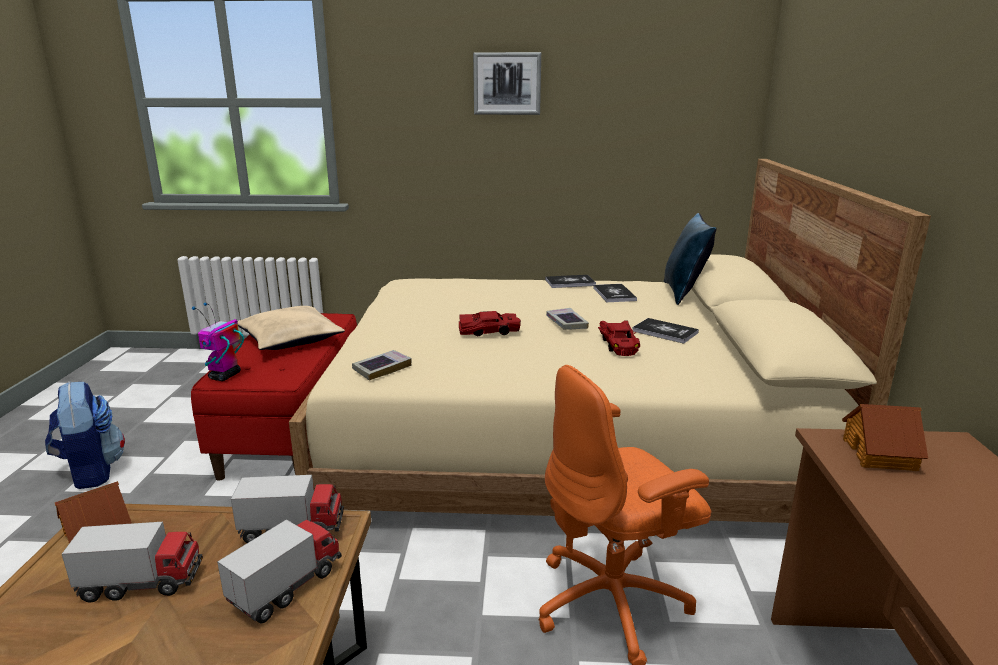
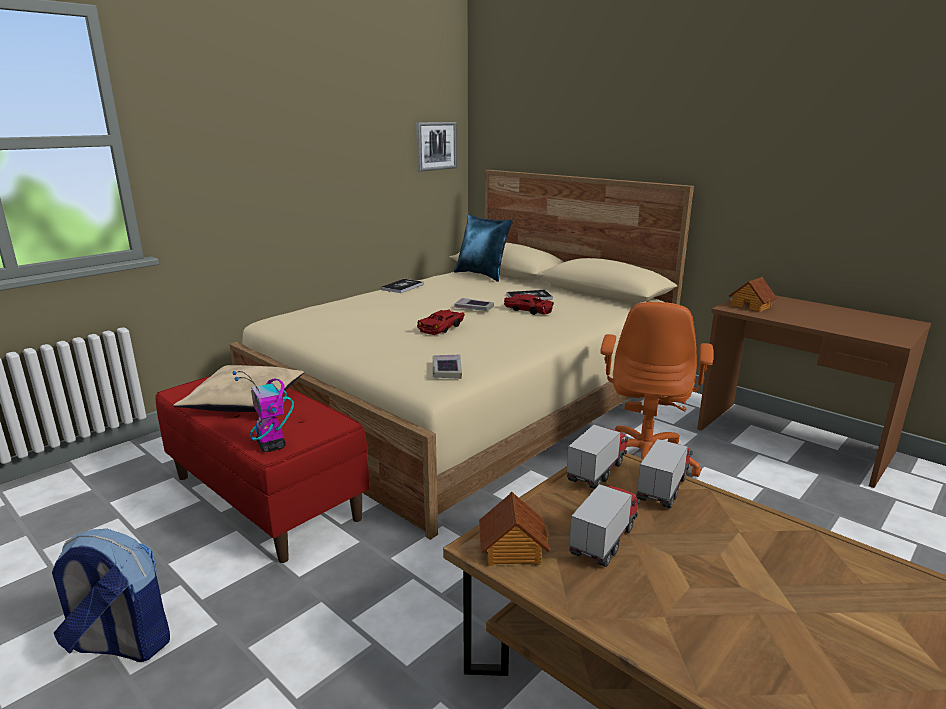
camera: 50 degrees left, 0 degrees up
toy truck [217,519,342,623] -> toy truck turned 45 degrees clockwise [637,439,693,509]
picture [473,52,541,115] -> picture moved to [416,122,457,171]
book [593,284,637,302] -> none

